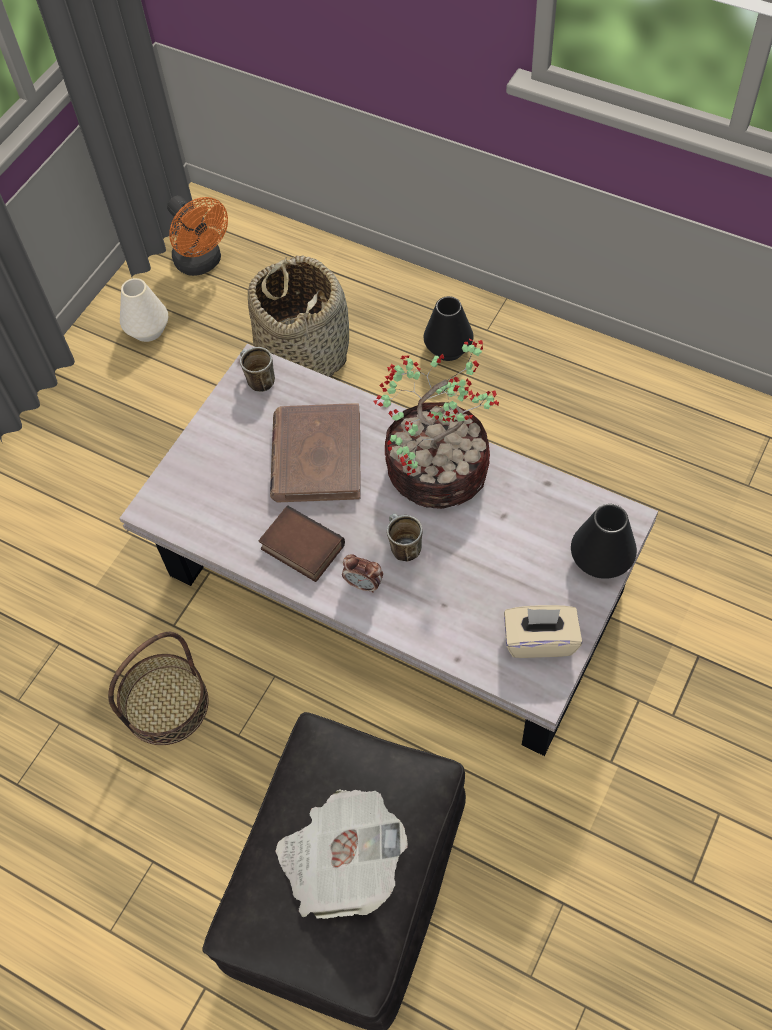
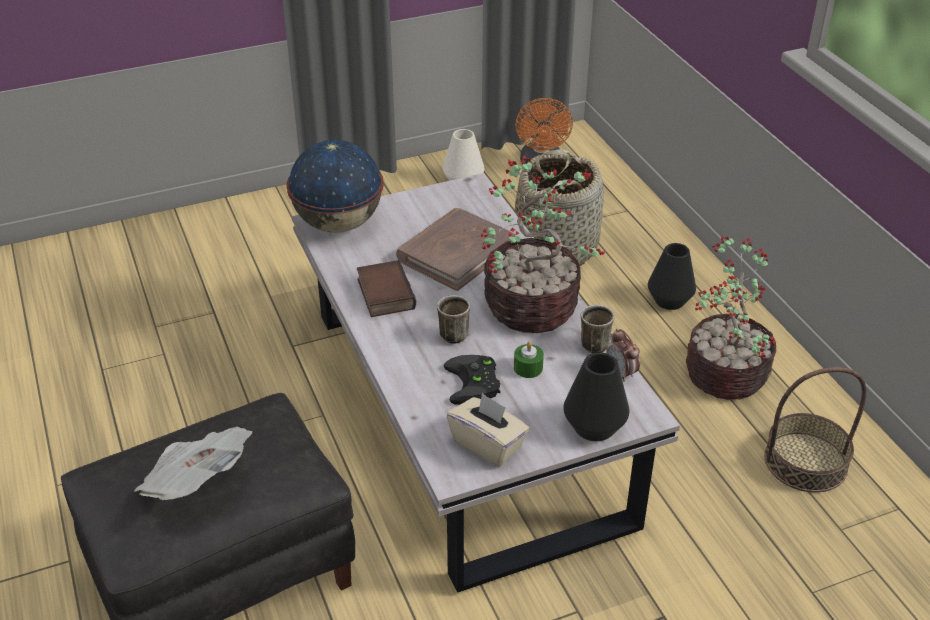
camera: 35 degrees right, 20 degrees down
basket [108,632,208,745] -> basket moved to [764,367,866,493]
mug [240,347,275,392] -> mug moved to [581,305,614,353]
alarm clock [342,554,383,593] -> alarm clock moved to [606,329,640,382]
none -> globe [287,140,384,233]
none -> black game controller [444,355,501,405]
none -> green candle [514,341,544,378]
none -> potted plant [686,236,776,400]

